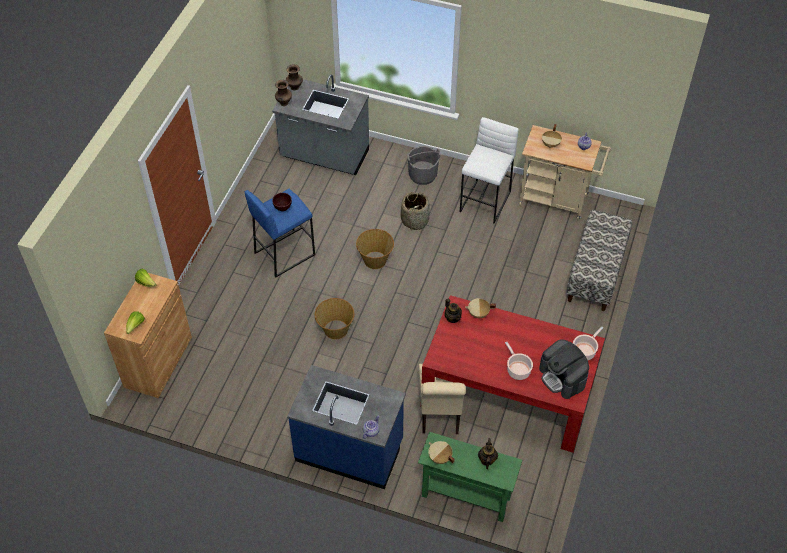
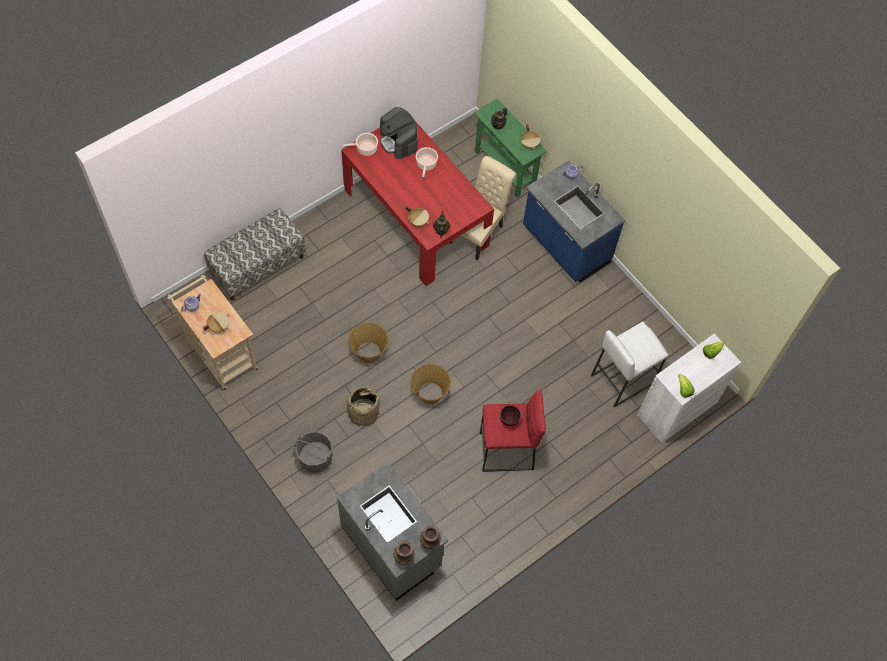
camera: 150 degrees left, 10 degrees up
brown cabinet [104,273,192,398] -> white cabinet [637,334,741,443]
blue stool [245,189,315,278] -> red stool [480,390,546,472]
basket [315,298,354,339] -> basket moved to [349,323,388,363]
white stool [460,117,519,224] -> white stool moved to [591,322,668,407]
coffee machine [539,339,589,399] -> coffee machine turned 150 degrees clockwise [380,107,418,159]

